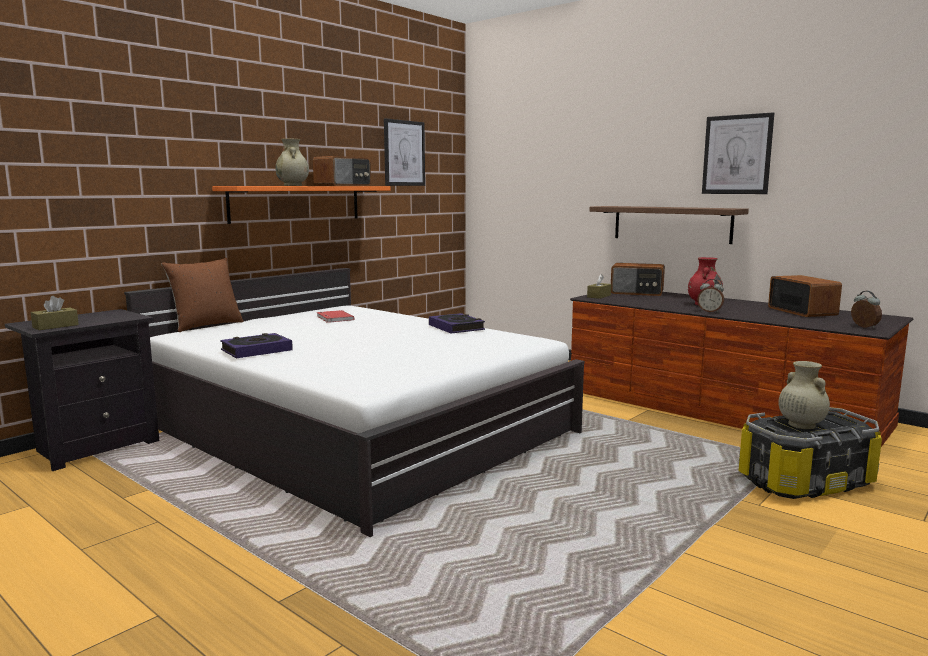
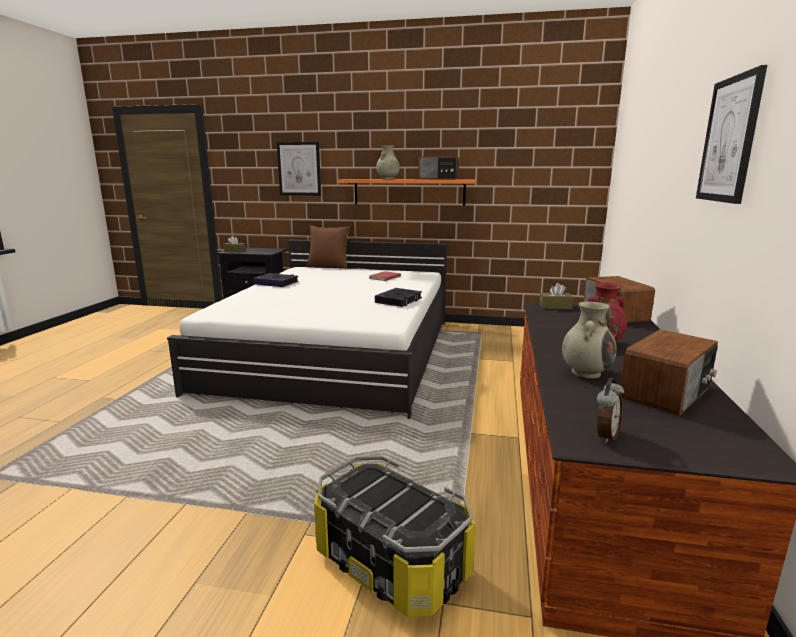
camera: 60 degrees right, 5 degrees up
picture [384,118,425,186] -> picture moved to [277,142,321,196]
shelf [590,206,749,244] -> none
alarm clock [697,279,724,313] -> none
beige vase [778,361,830,429] -> beige vase moved to [562,302,617,379]

